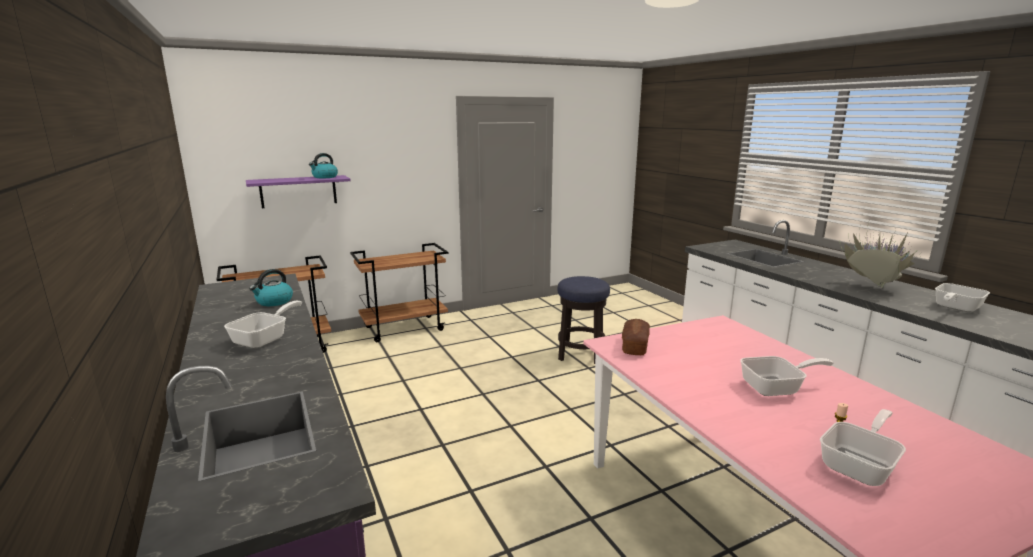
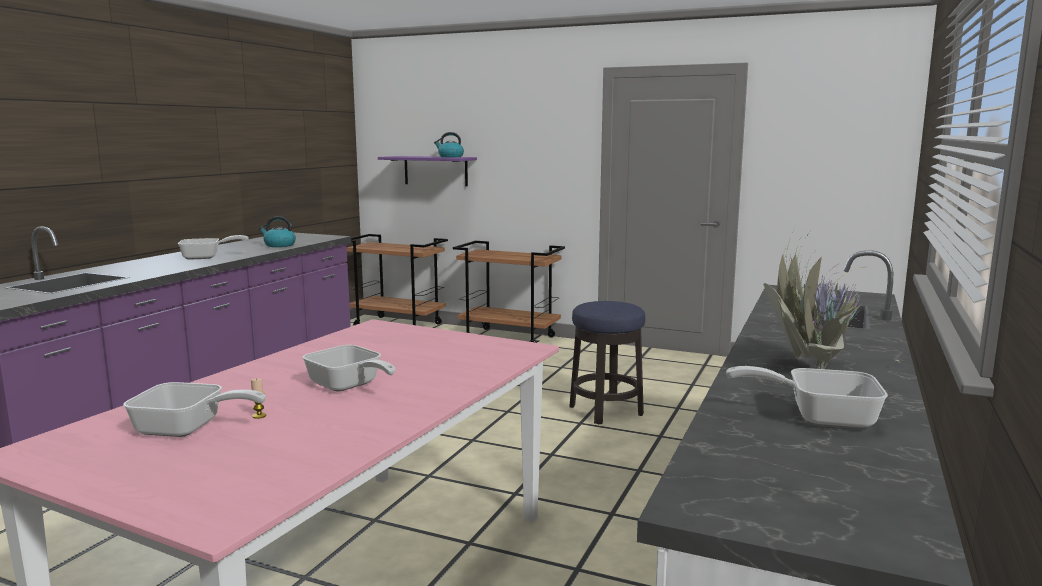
camera: 50 degrees right, 5 degrees down
bread [622,319,650,355] -> none

